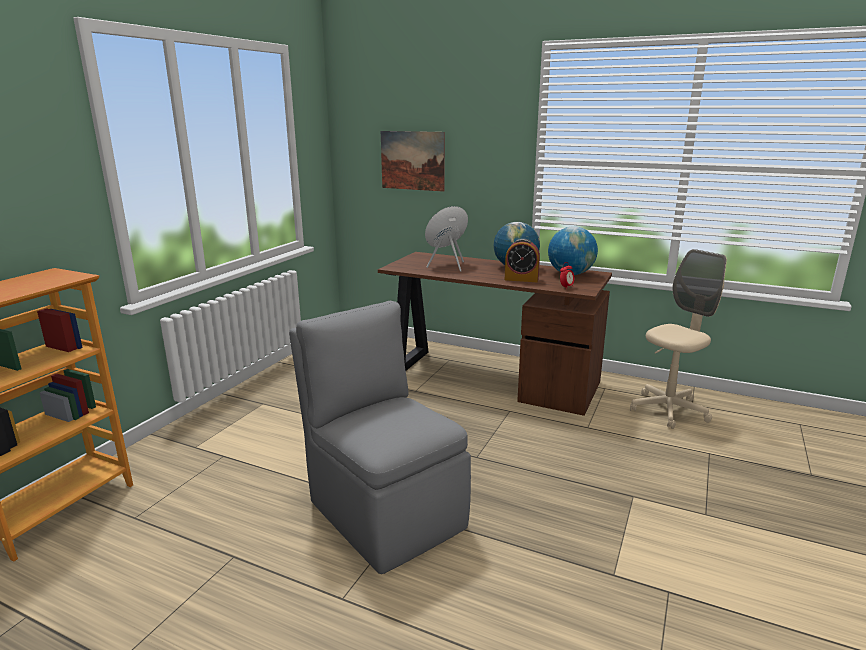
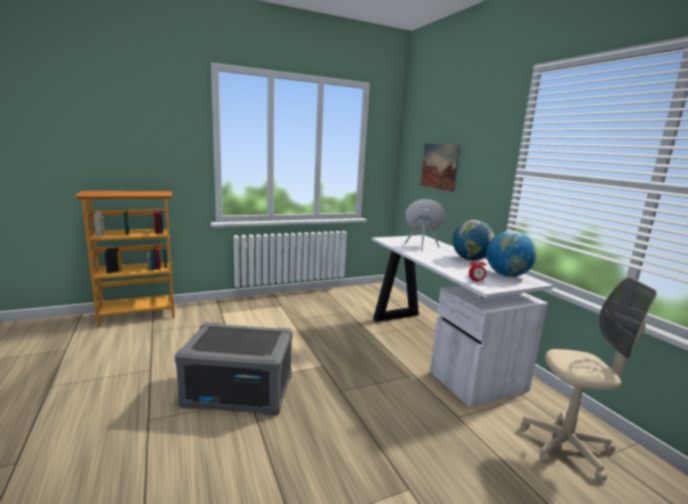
camera: 40 degrees right, 5 degrees down
grey chair [289,301,471,574] -> grey storage box [175,322,293,416]
brown desk [378,252,612,416] -> white desk [372,235,554,408]
alarm clock [505,239,540,282] -> none

